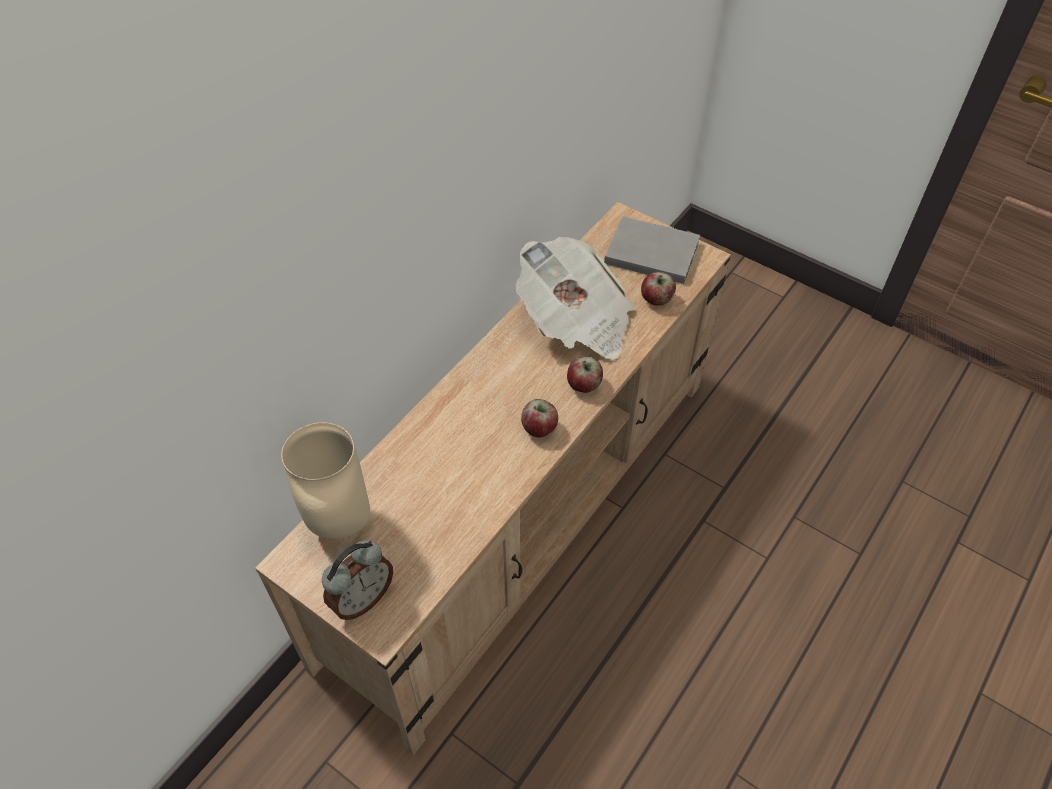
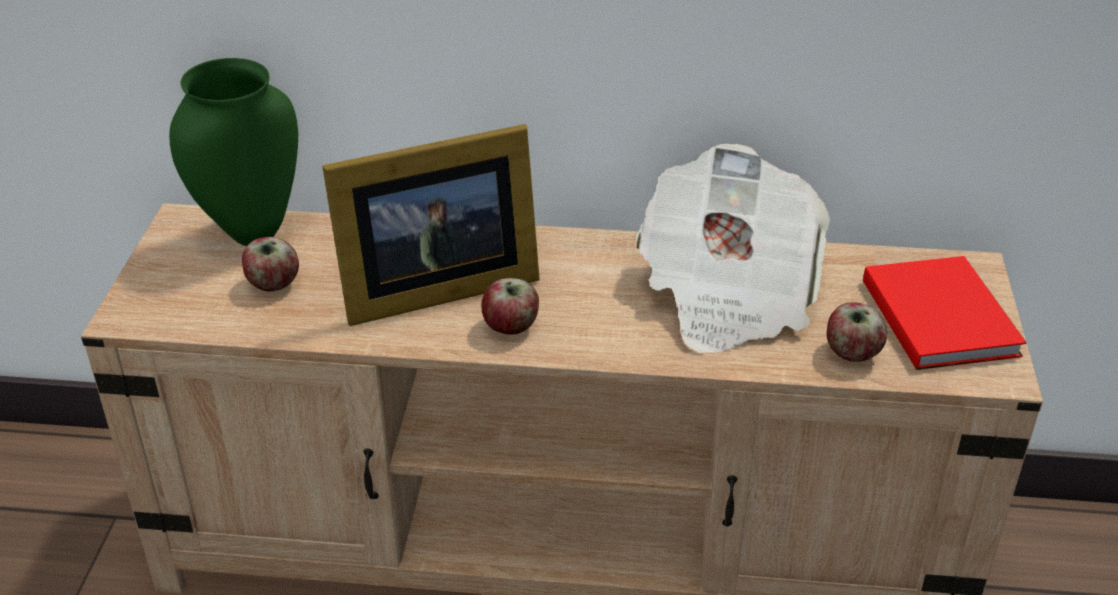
camera: 60 degrees right, 15 degrees down
beige vase [281,422,370,539] -> green vase [169,58,298,246]
alarm clock [322,540,393,620] -> none
apple [567,357,603,393] -> apple moved to [242,237,299,292]
grey book [604,216,700,284] -> red book [863,256,1026,370]
none -> picture frame [322,124,540,326]

